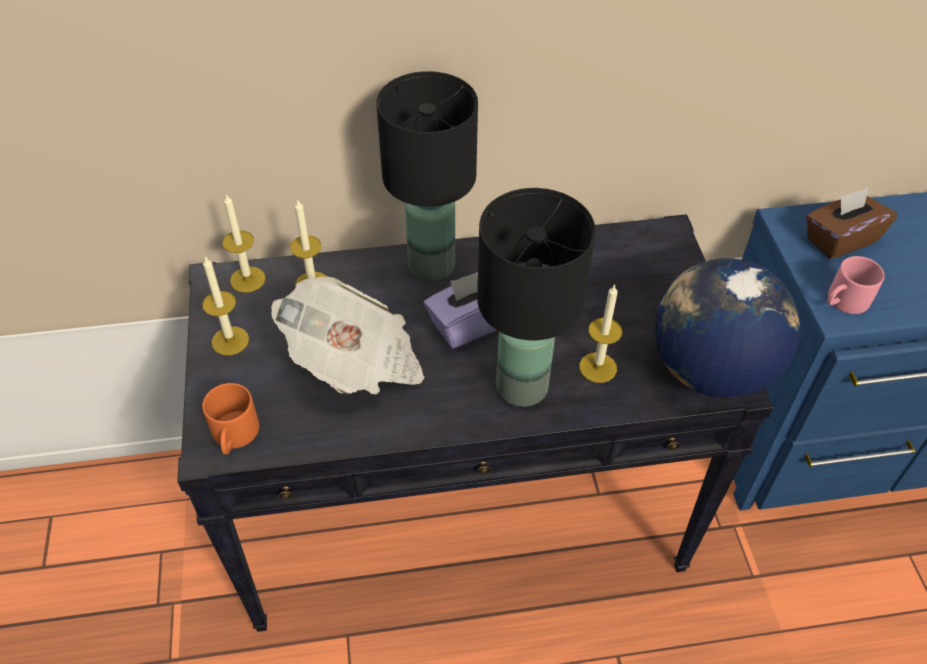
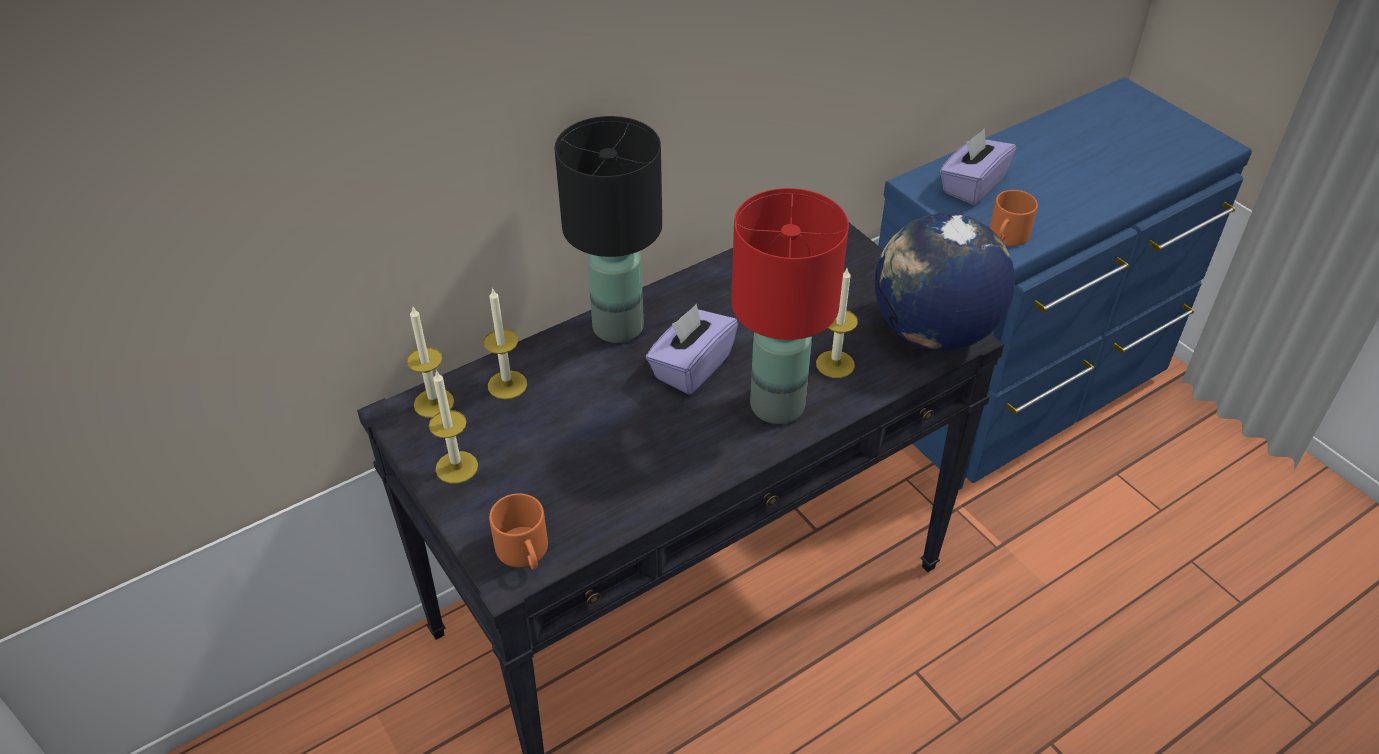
camera: 25 degrees left, 5 degrees down
newspaper [271,276,425,394] -> none
black table lamp [477,188,596,407] -> red table lamp [731,188,849,424]
brown tissue box [806,188,897,259] -> purple tissue box [940,128,1016,205]
pink mug [827,256,885,314] -> orange mug [989,190,1038,246]

